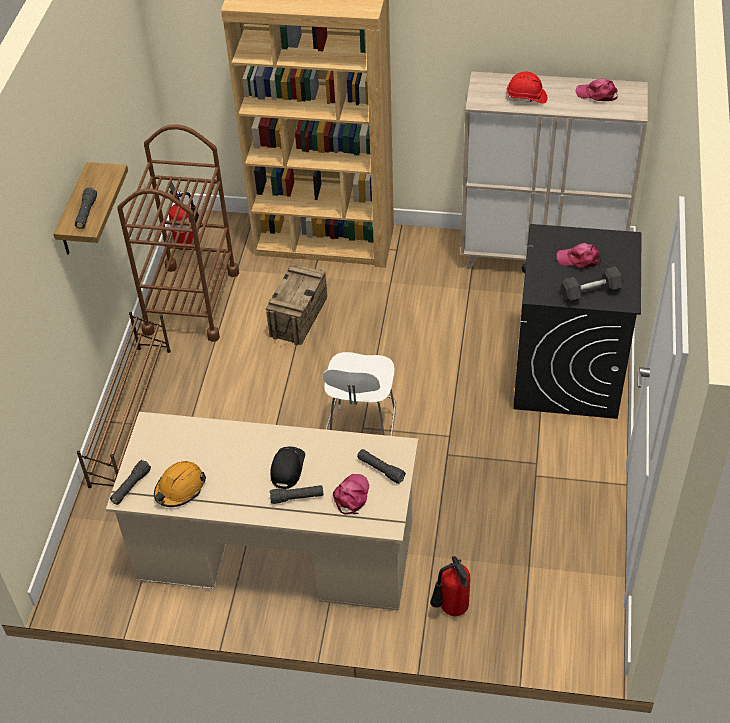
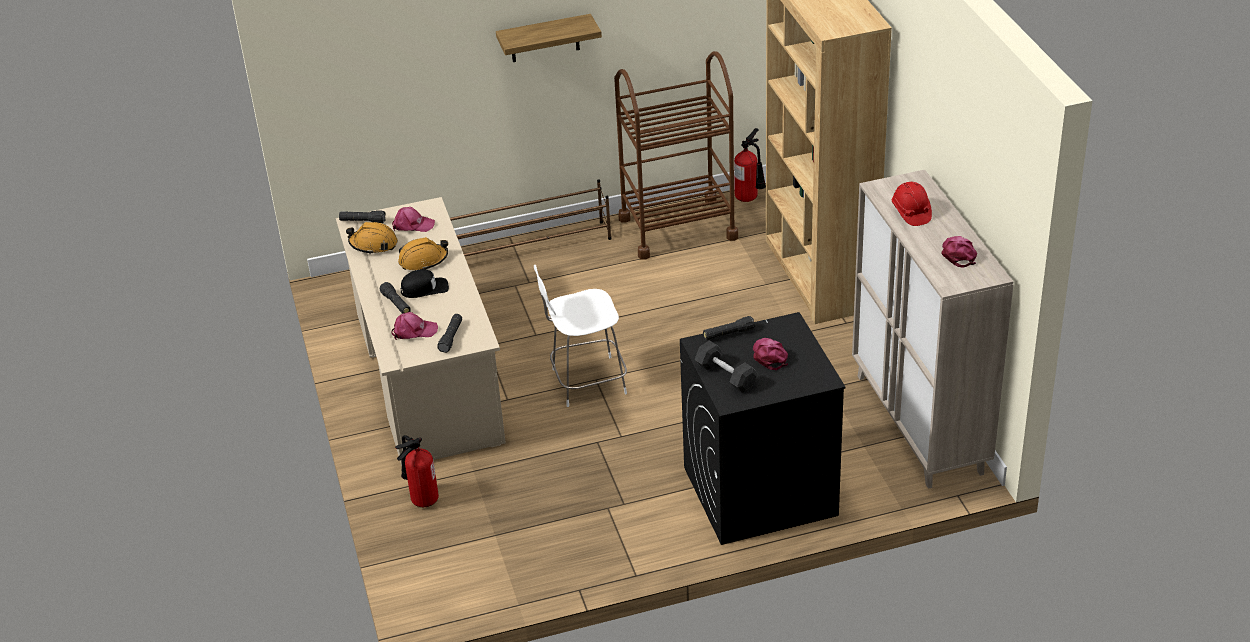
camera: 65 degrees right, 10 degrees down
black flashlight [75,187,97,229] -> black flashlight moved to [703,316,755,340]
crate [266,264,327,345] -> none
none -> pink cap [392,207,435,232]
none -> orange hard hat [398,237,448,270]

